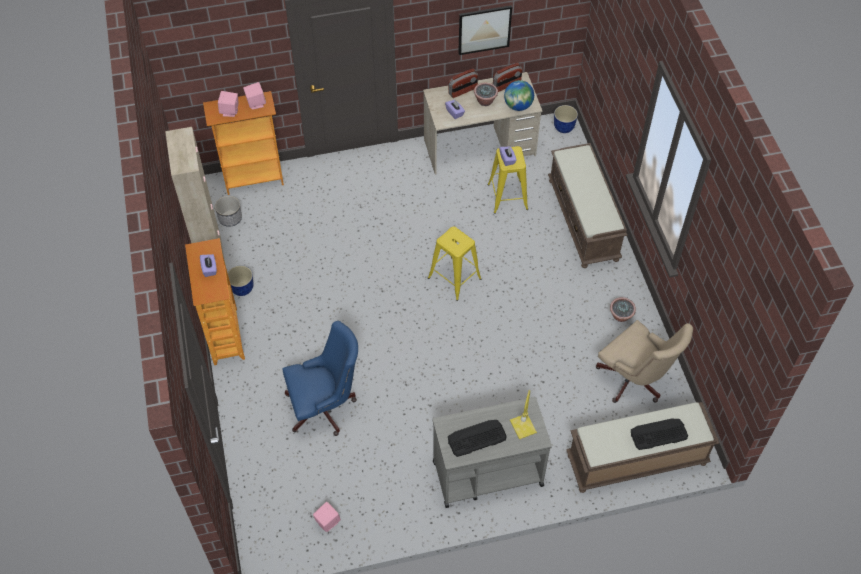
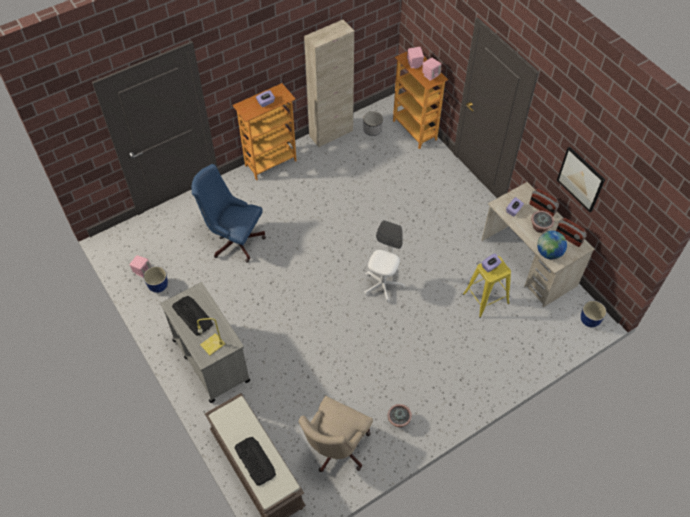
camera: 70 degrees right, 0 degrees up
planter [228,265,253,296] -> planter moved to [144,266,168,293]
blue office chair [282,321,358,436] -> blue office chair turned 150 degrees clockwise [191,164,266,263]
yellow stool [428,226,482,301] -> white office chair [364,220,405,303]
brown bench [548,143,627,268] -> none

